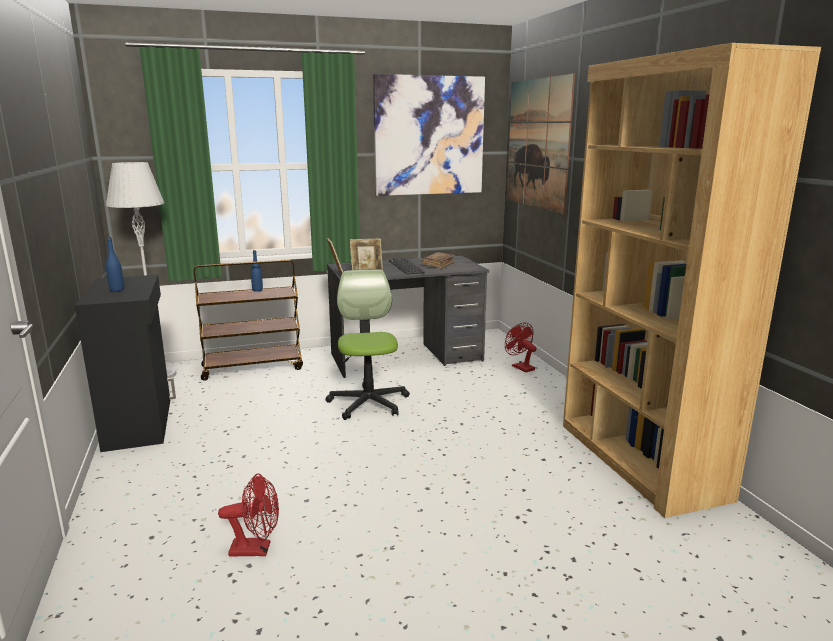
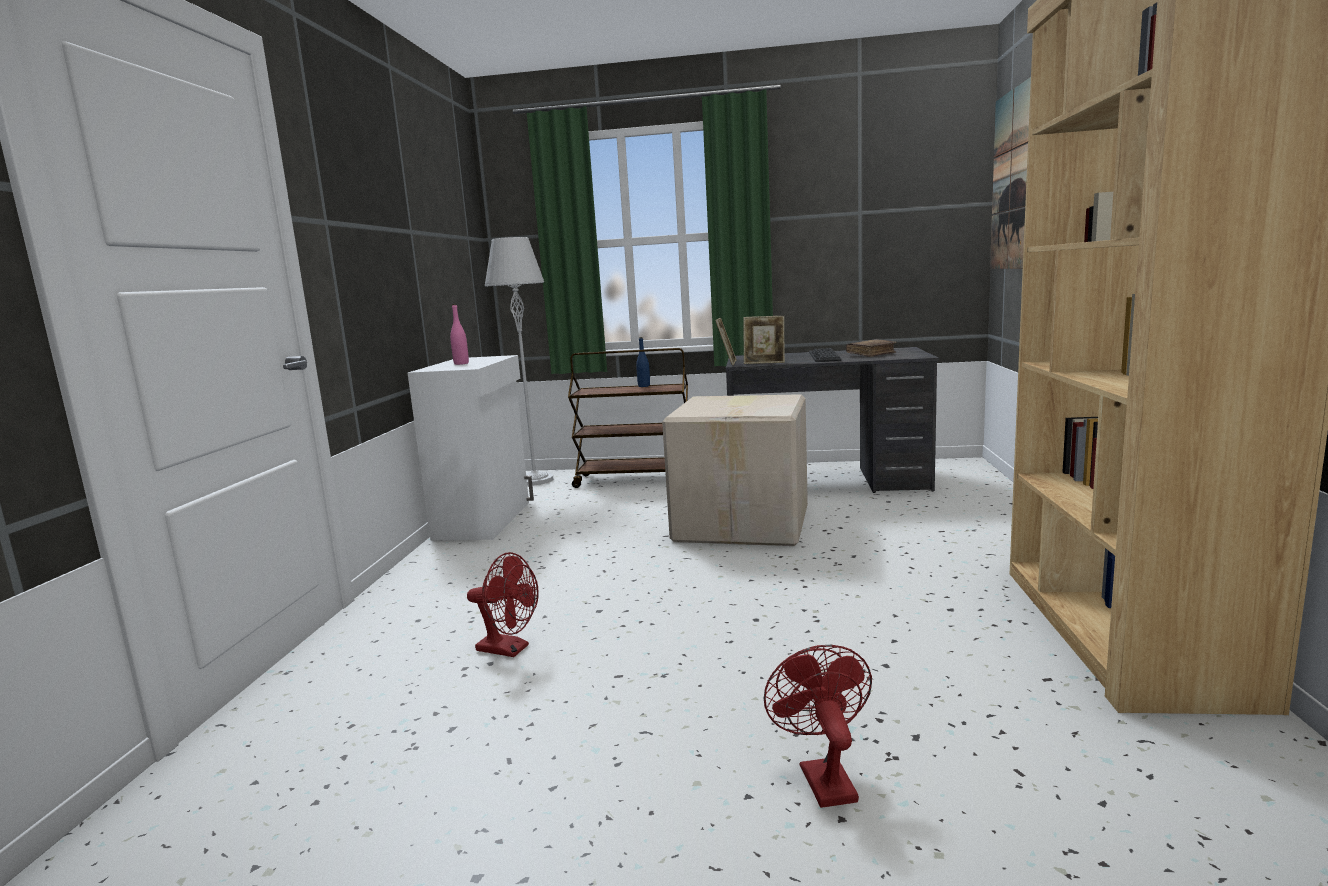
camera: 25 degrees right, 5 degrees down
black cabinet [75,275,176,452] -> white cabinet [408,355,534,541]
blue bottle [106,237,124,292] -> pink bottle [450,304,469,365]
office chair [326,269,410,420] -> cardboard box [662,394,808,546]
picture [373,74,485,196] -> none
red fan [505,322,536,373] -> red fan moved to [764,645,872,808]

